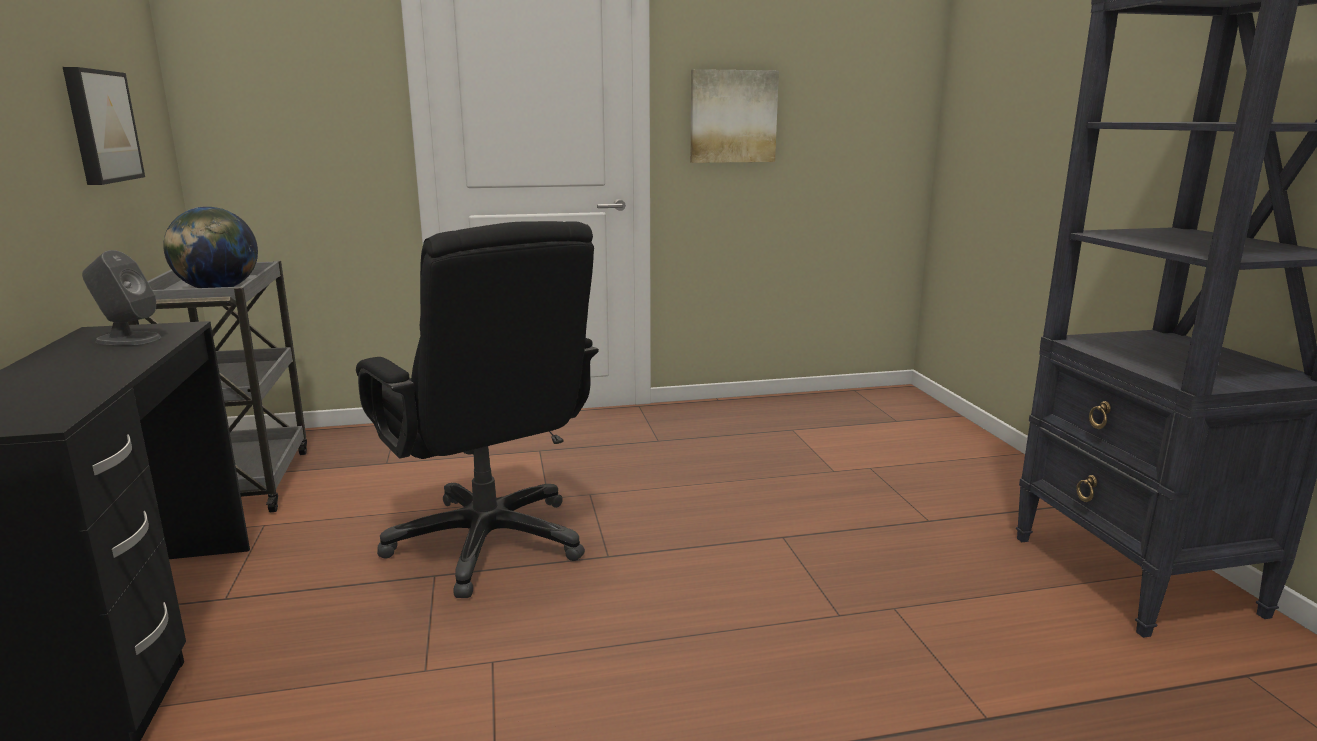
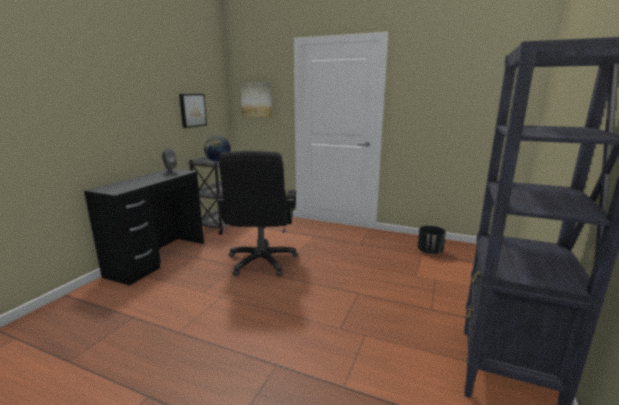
camera: 35 degrees right, 0 degrees up
picture [690,69,779,163] -> picture moved to [240,82,272,117]
none -> black planter [418,226,446,254]

